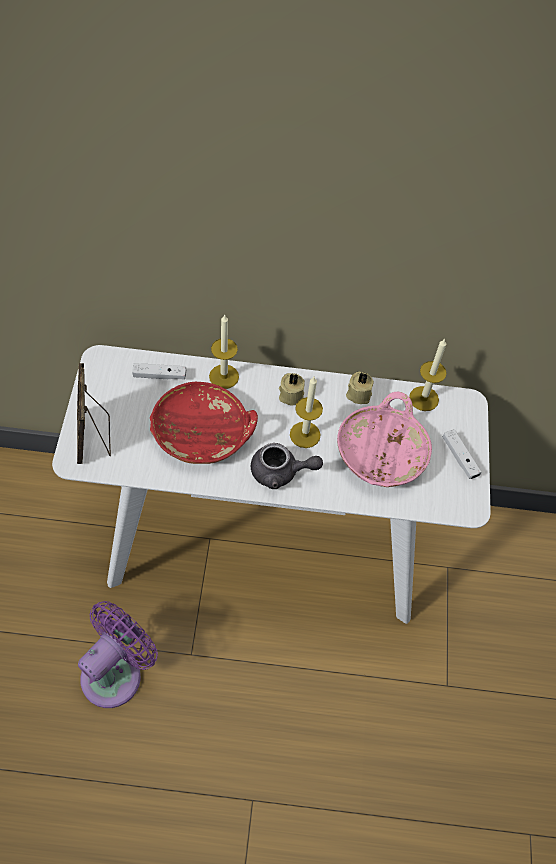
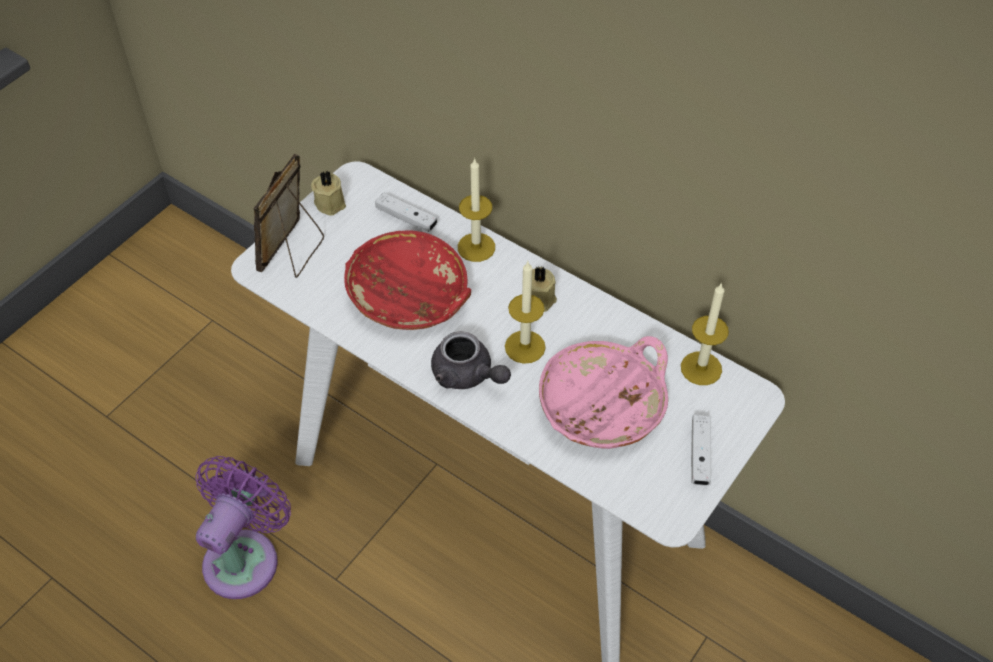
camera: 35 degrees right, 5 degrees down
purple fan [78,601,158,708] -> purple fan turned 45 degrees counterclockwise [196,456,291,599]
beige candle [346,372,374,404] -> beige candle moved to [311,170,346,216]

